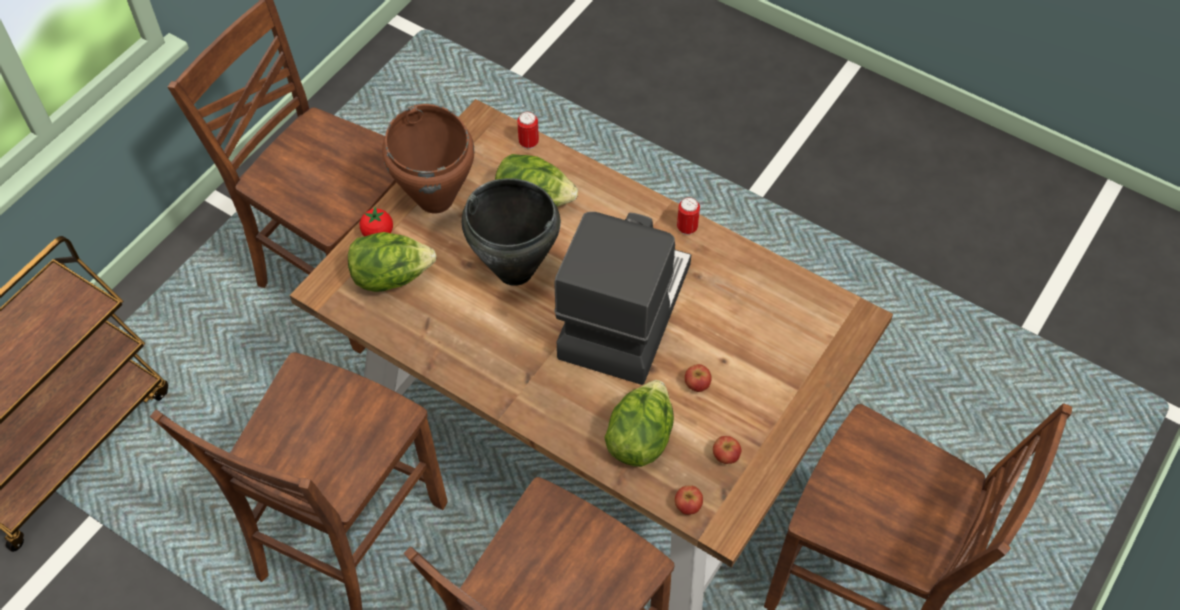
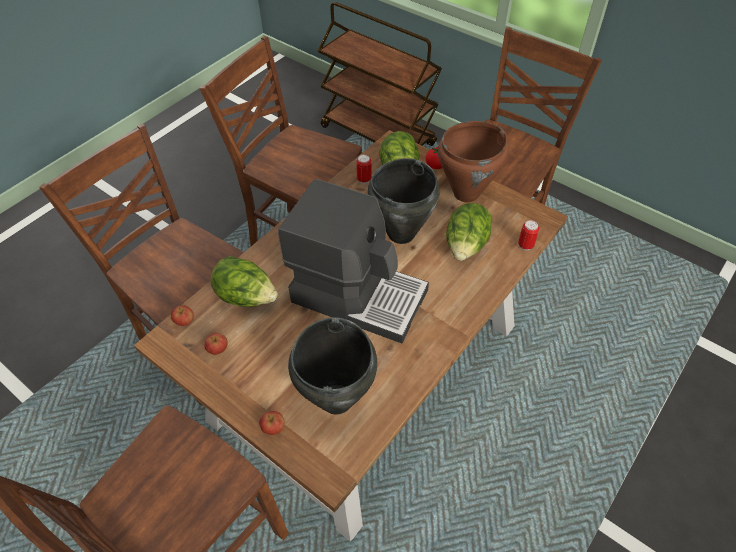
camera: 95 degrees right, 5 degrees down
can [677,197,700,235] -> can moved to [356,155,371,184]
apple [685,364,712,392] -> apple moved to [259,411,285,435]
none -> black cooking pot [288,317,377,414]

